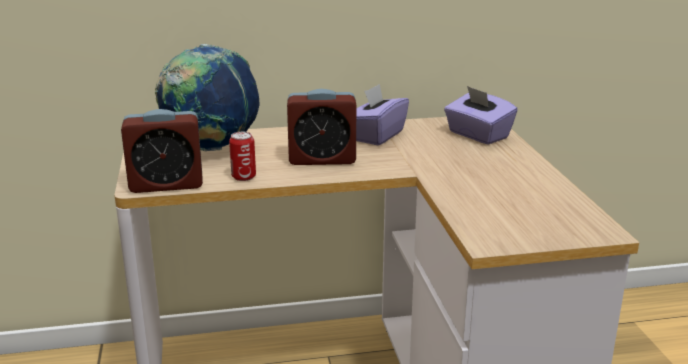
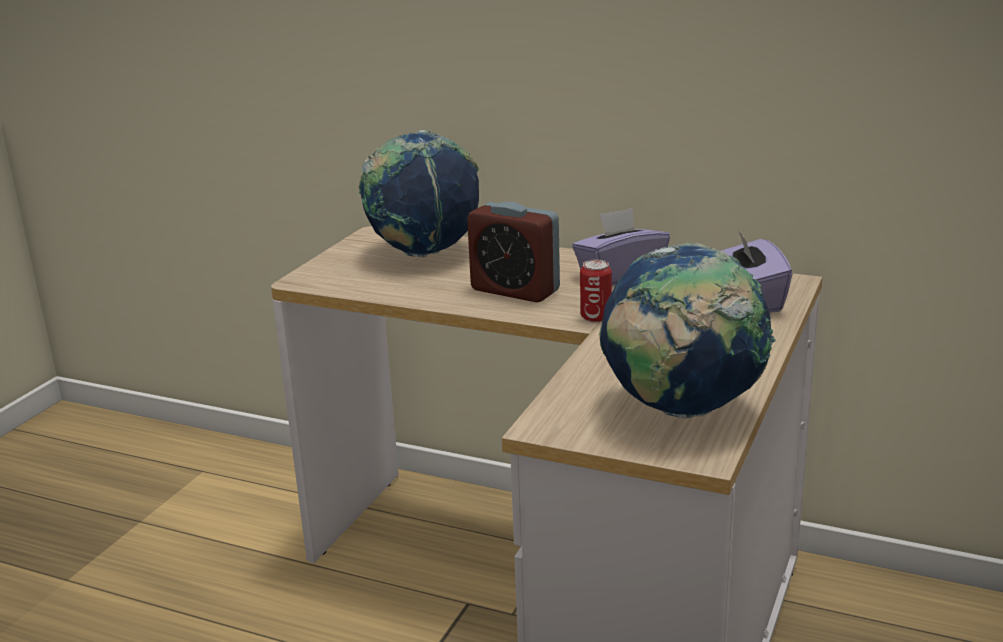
camera: 35 degrees right, 0 degrees up
alarm clock [121,109,203,193] -> none
can [229,132,256,181] -> can moved to [580,260,612,322]
none -> globe [599,243,776,419]

